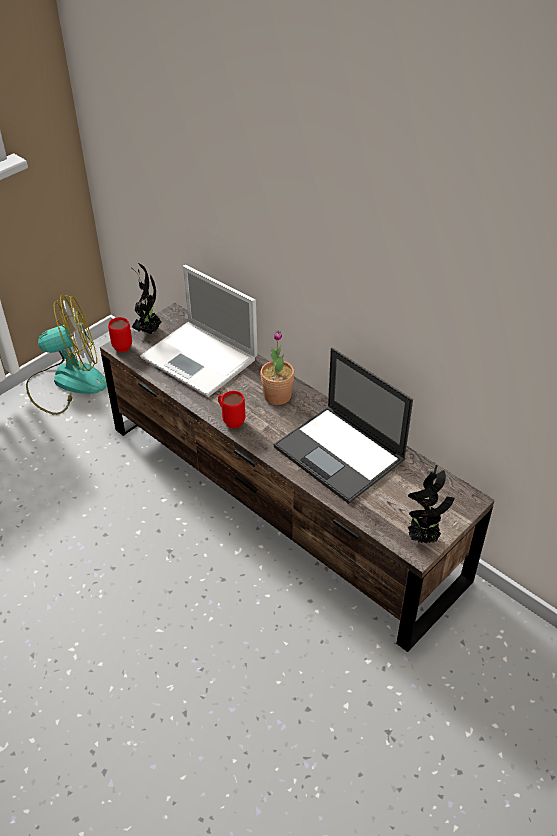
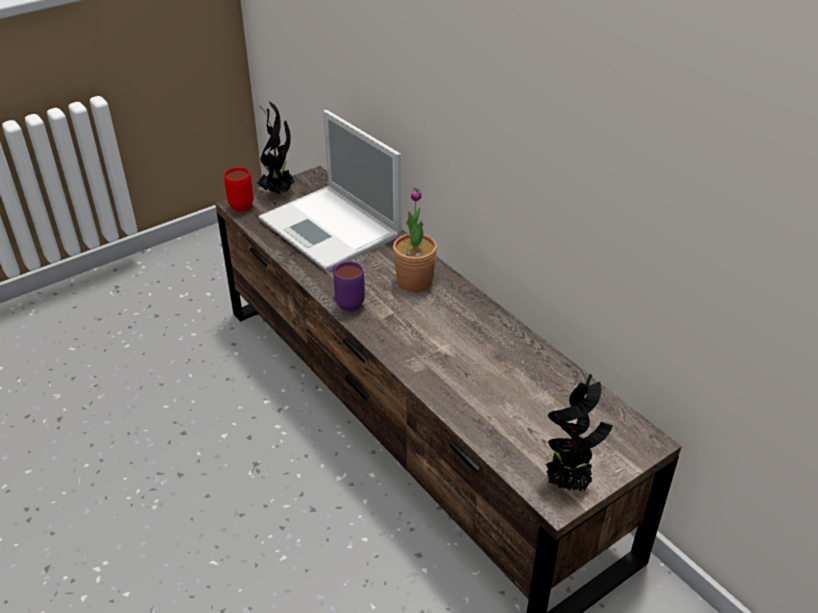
camera: 10 degrees right, 5 degrees down
fan [26,295,107,415] -> none
red mug [218,391,245,429] -> purple mug [333,261,365,312]
laptop [274,348,413,504] -> none

